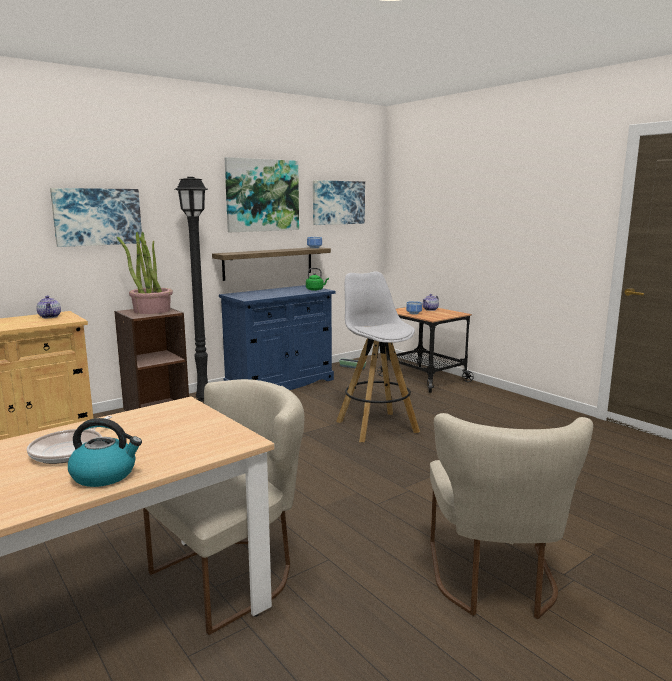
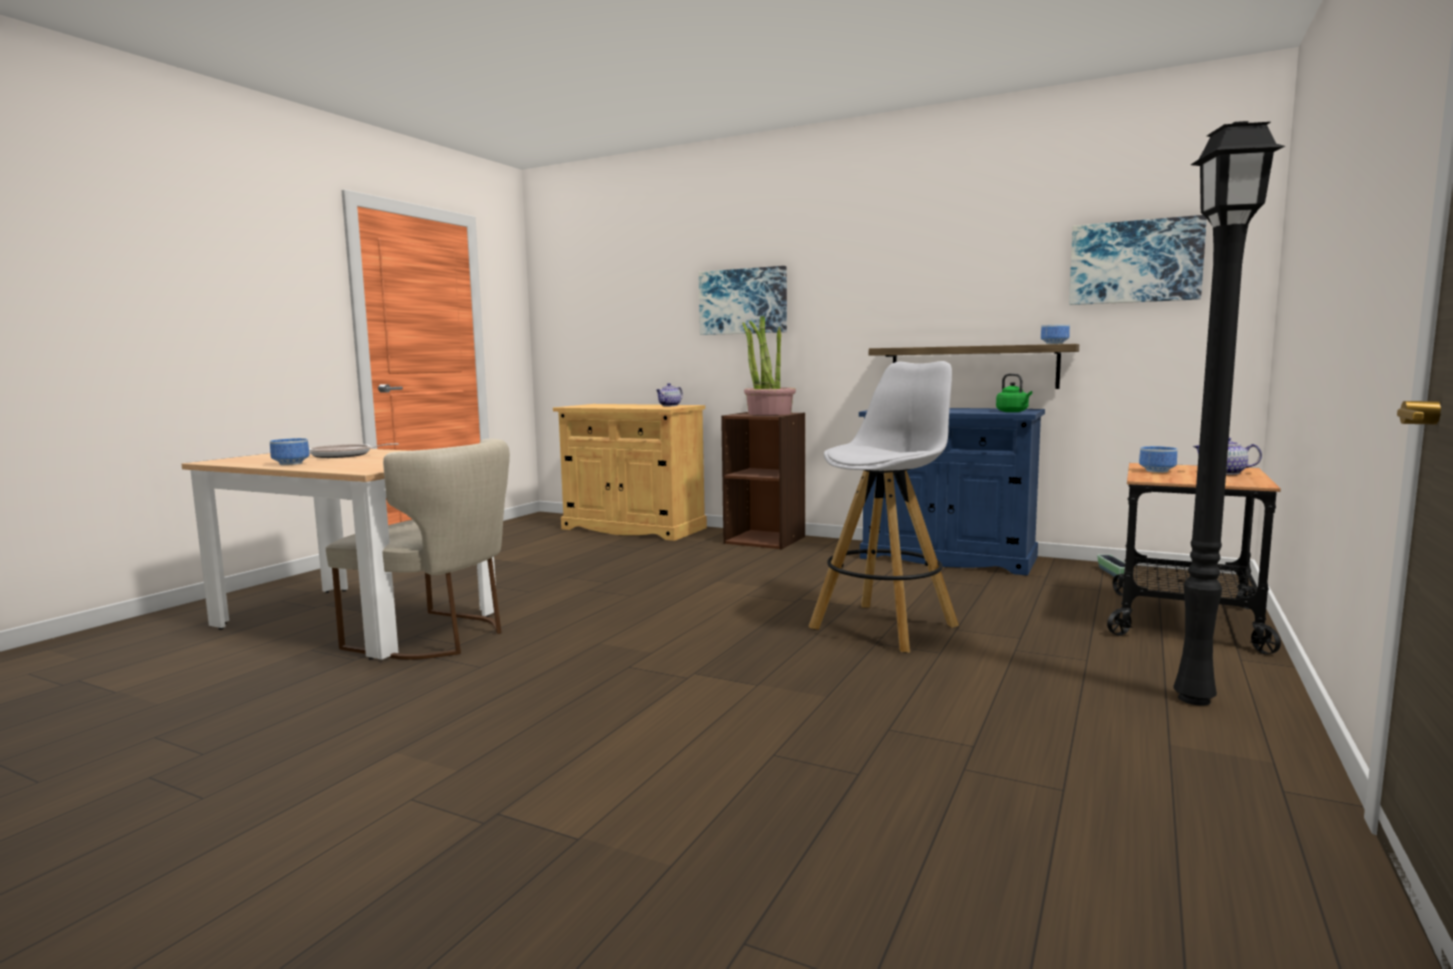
camera: 65 degrees right, 5 degrees down
kettle [68,418,142,487] -> bowl [270,438,310,465]
black floor lamp [175,177,208,401] -> black floor lamp moved to [1173,121,1285,706]
picture [225,157,299,232] -> none
beige chair [430,413,593,619] -> none

